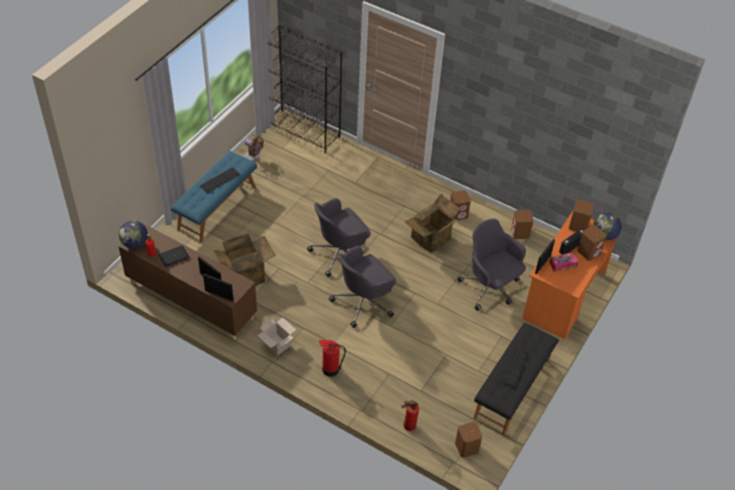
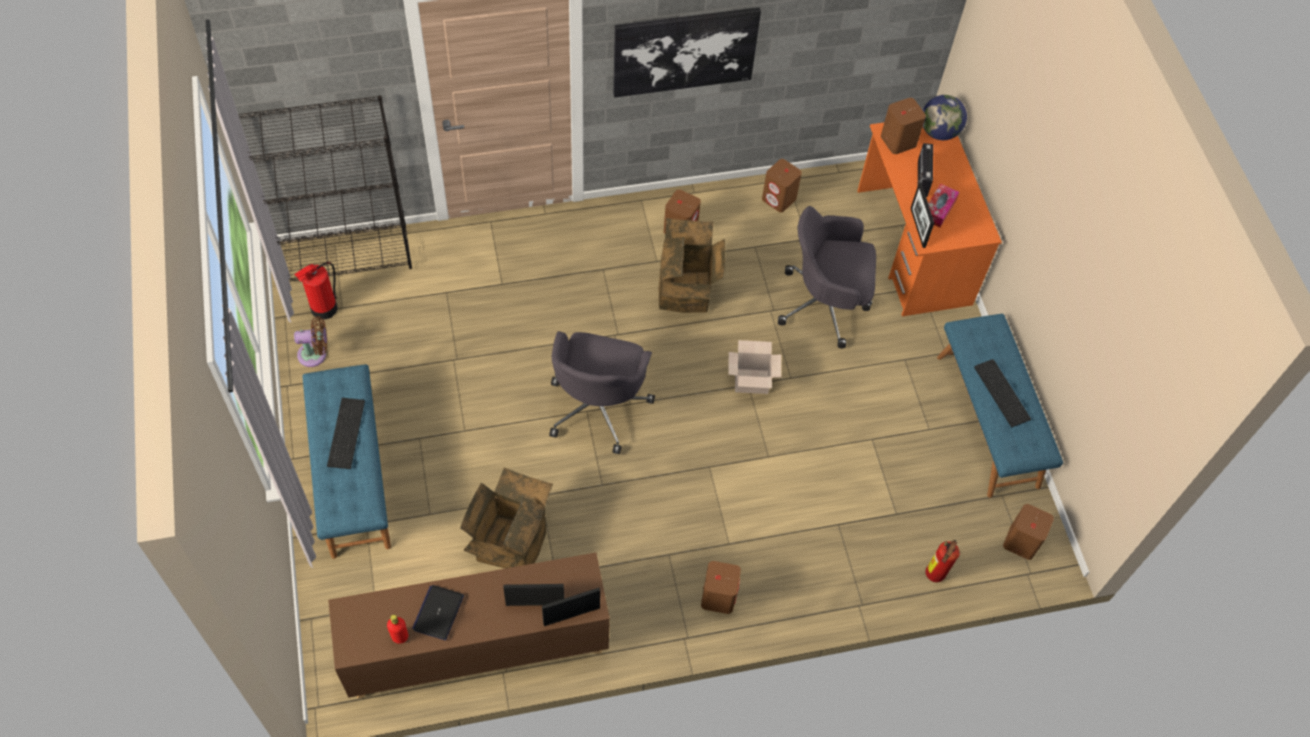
camera: 45 degrees left, 10 degrees up
globe [119,220,148,249] -> none
cardboard box [257,317,296,356] -> cardboard box moved to [728,340,781,394]
fire extinguisher [319,340,346,377] -> fire extinguisher moved to [294,262,337,320]
grey office chair [329,245,396,328] -> none
black bench [473,323,559,435] -> blue bench [937,314,1063,498]
brown speaker [577,225,607,261] -> brown speaker moved to [701,561,741,614]
none -> picture [613,7,761,97]

